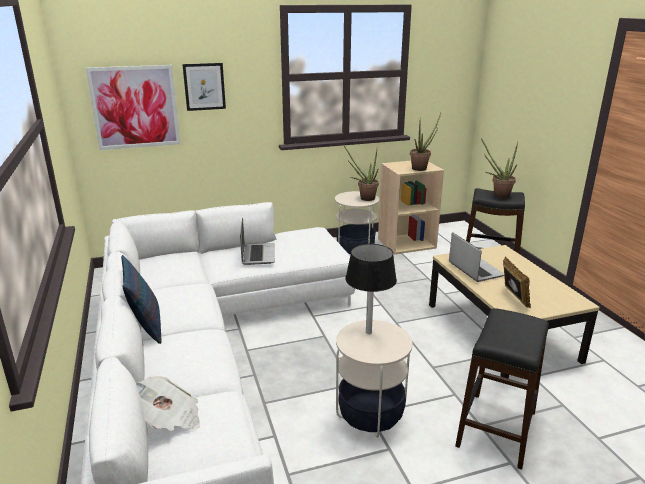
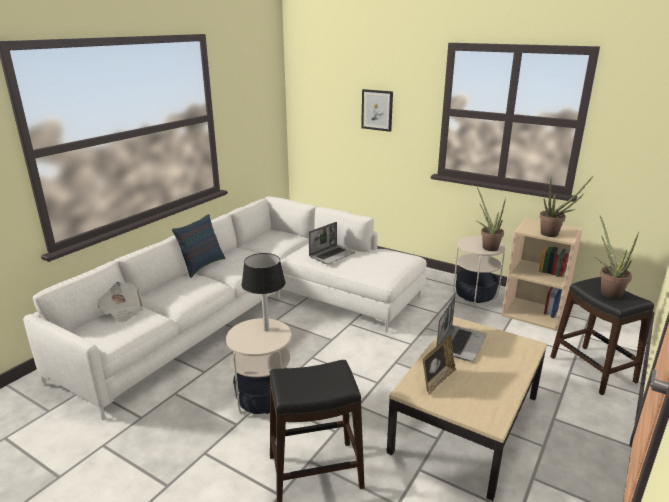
camera: 50 degrees right, 0 degrees up
picture [86,65,180,150] -> none

